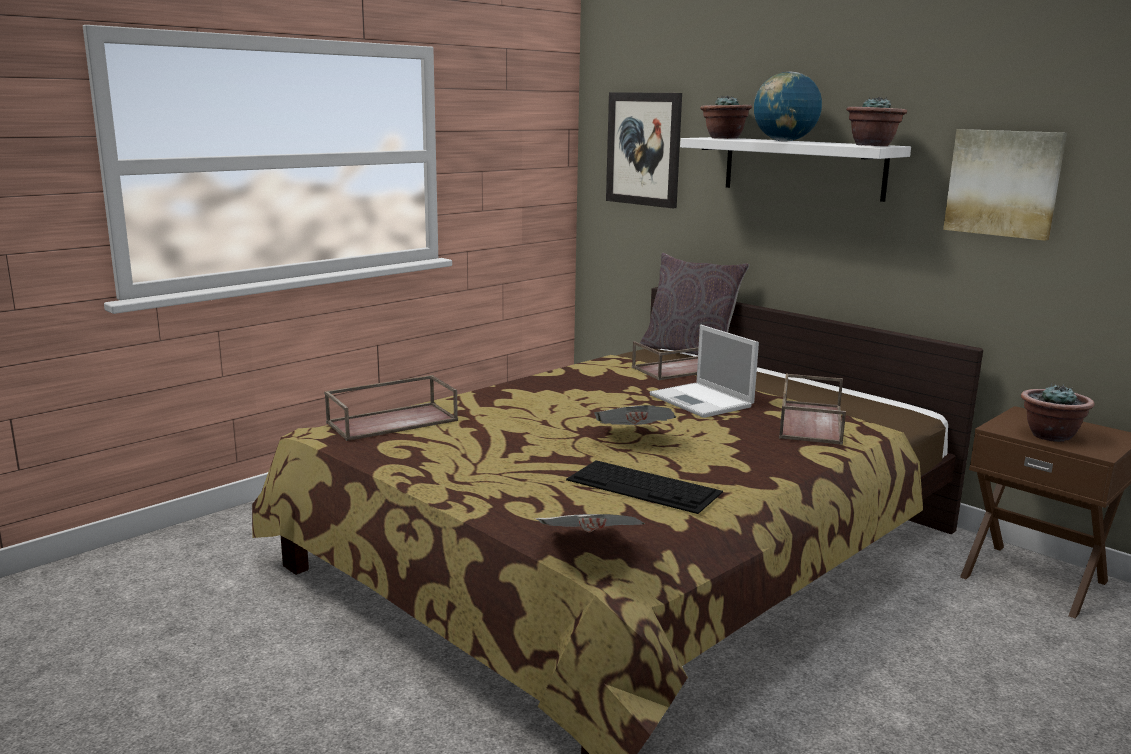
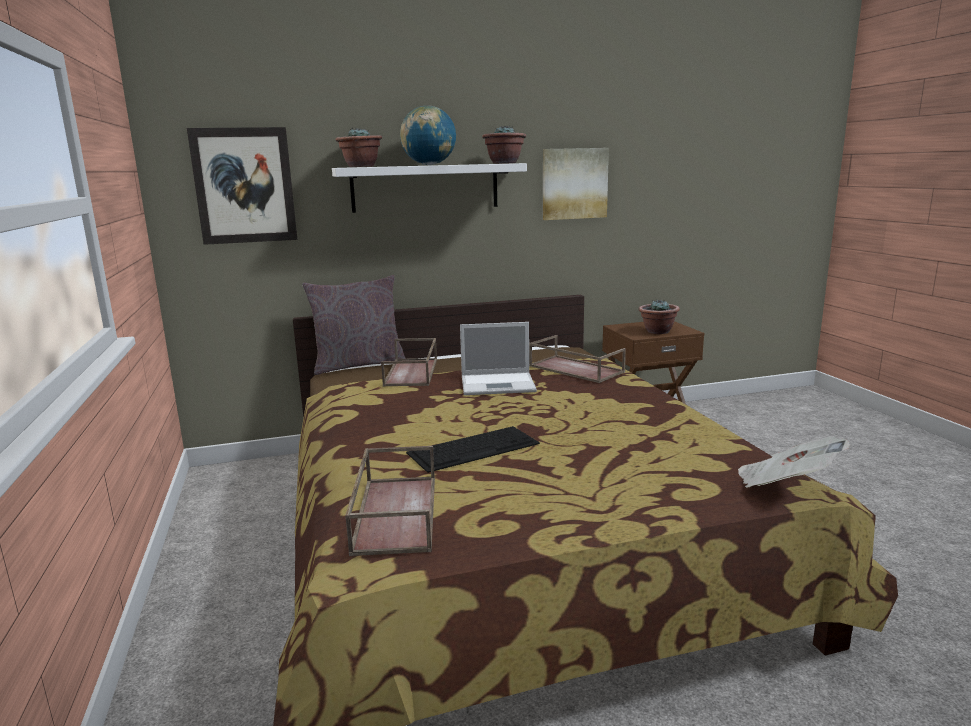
camera: 60 degrees left, 0 degrees up
keyboard [566,460,723,514] -> keyboard moved to [406,426,540,473]
newspaper [594,405,676,425] -> none

